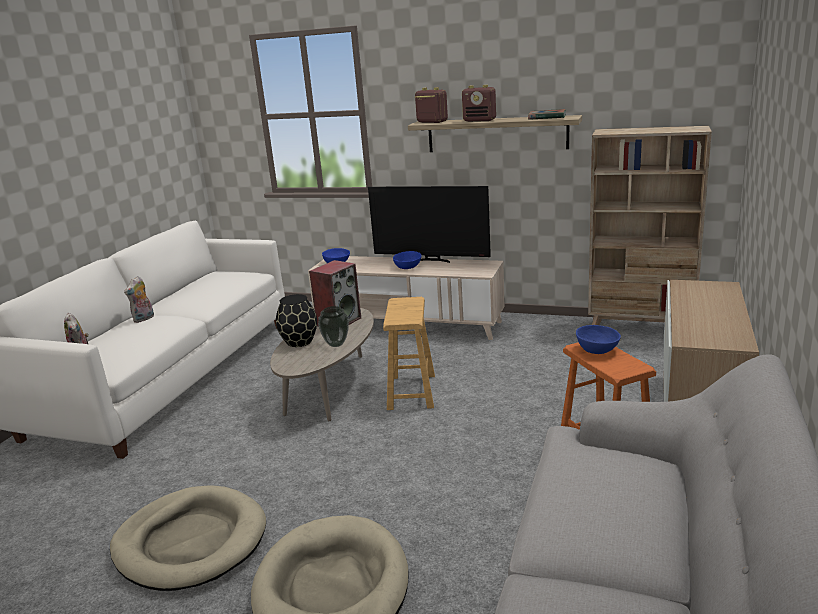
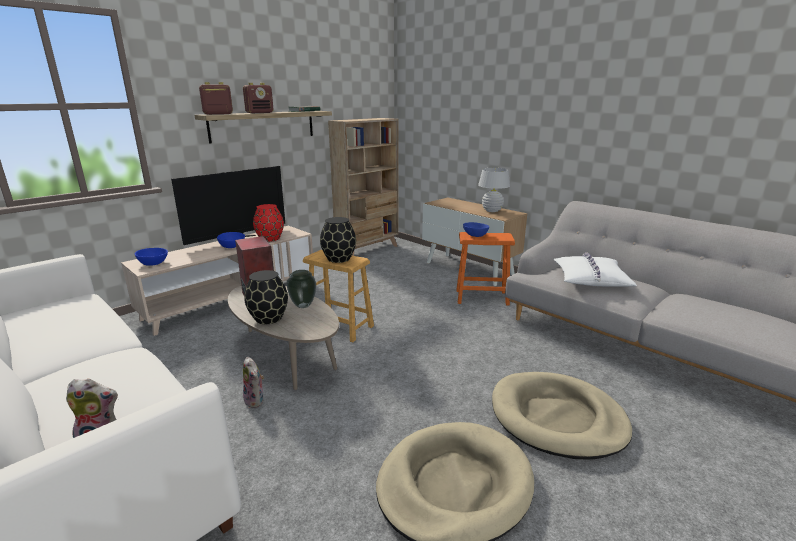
camera: 65 degrees left, 0 degrees up
plush toy [124,276,154,323] -> plush toy moved to [243,357,264,408]
none -> red vase [253,204,284,242]
none -> black vase [320,217,356,263]
none -> white table lamp [478,168,510,212]
none -> white pillow [553,252,637,287]

